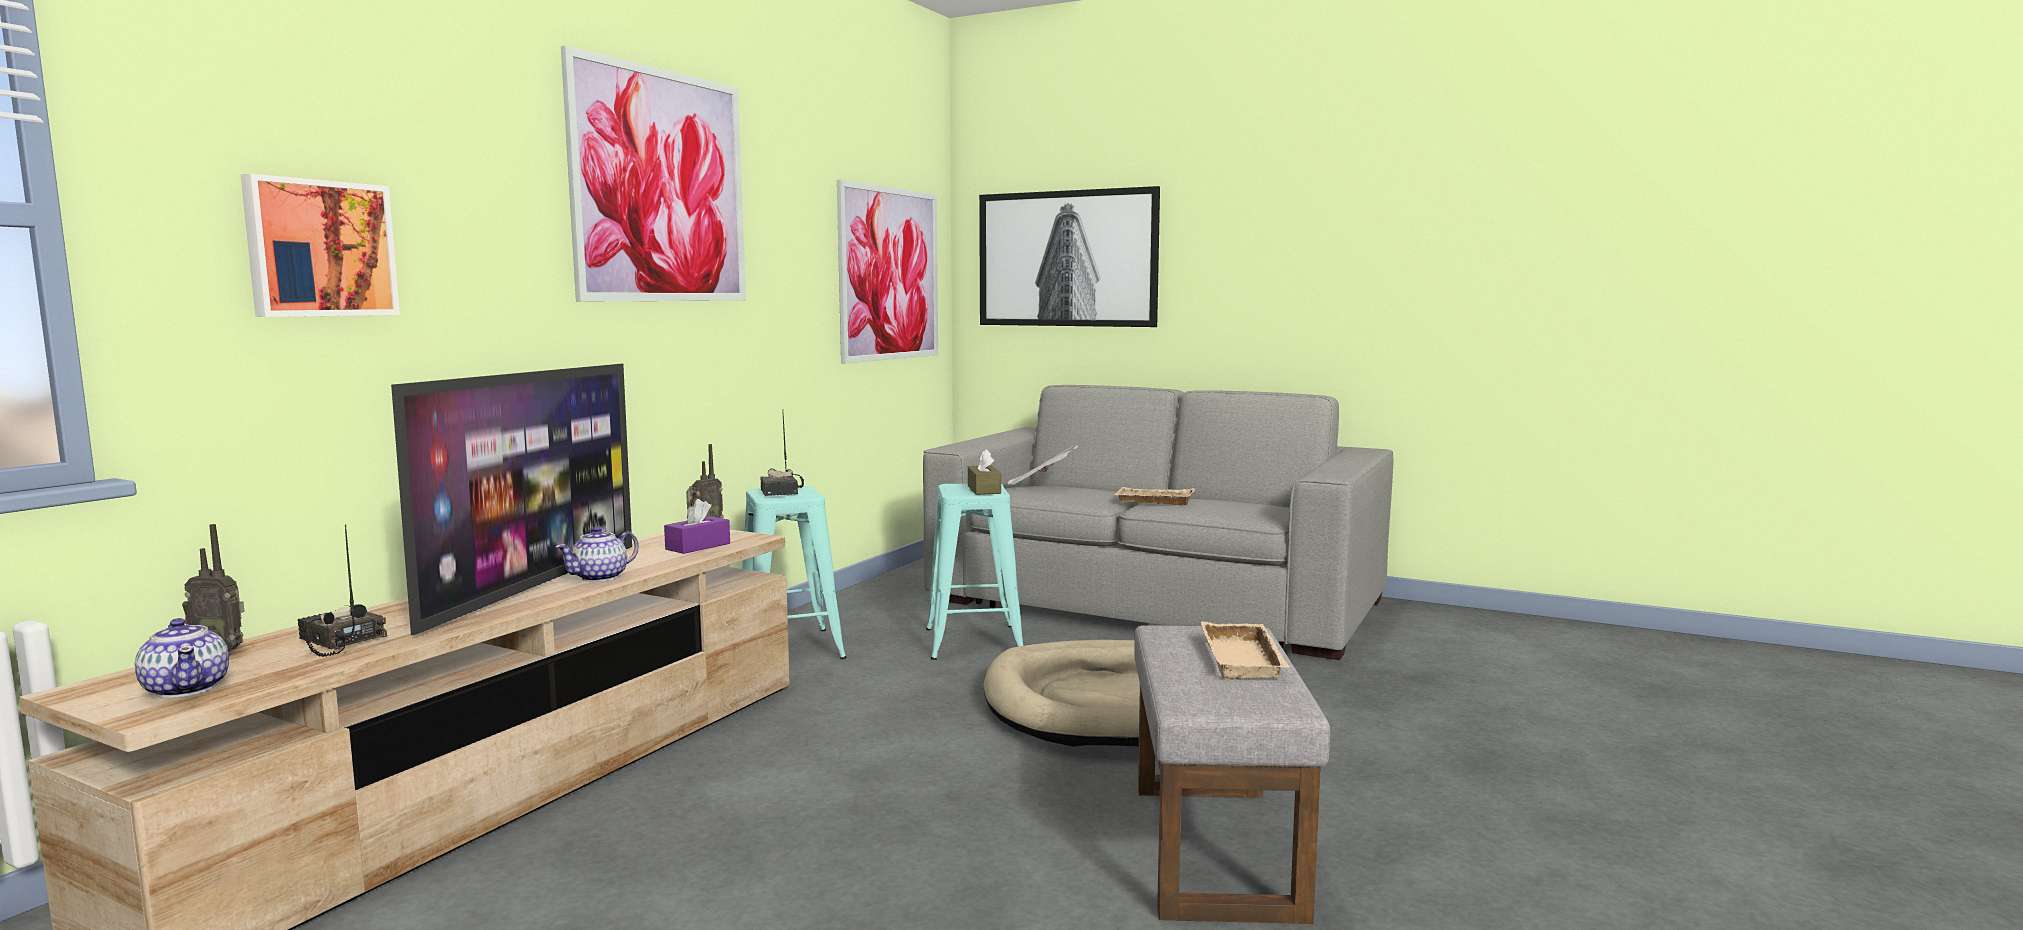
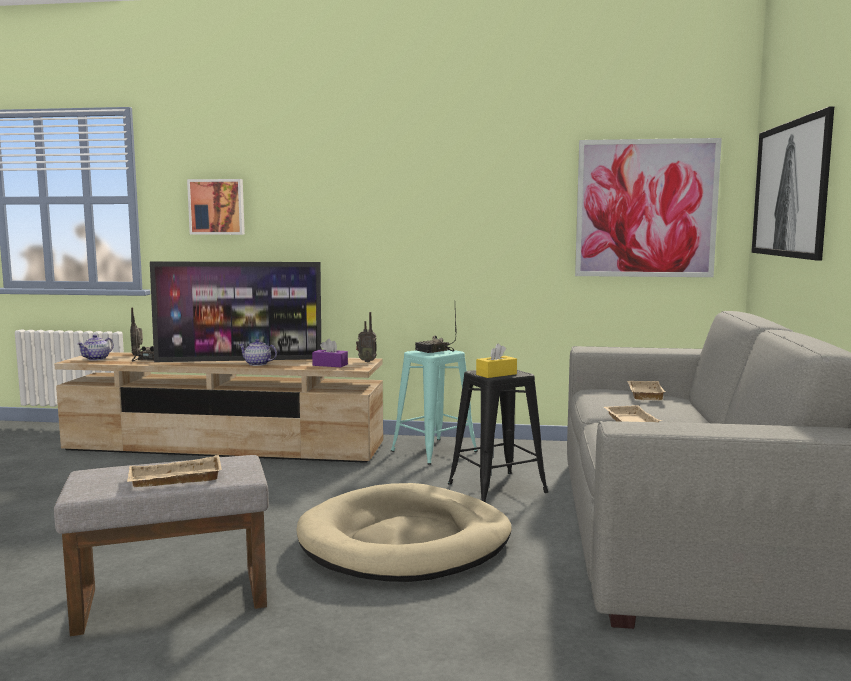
camera: 70 degrees right, 0 degrees up
picture [561,45,746,301] -> none
turquoise stool [926,484,1023,660] -> black stool [448,370,548,502]
brown tissue box [968,449,1001,495] -> yellow tissue box [476,344,517,378]
newspaper [1007,445,1078,485] -> beige tray [627,381,665,400]

